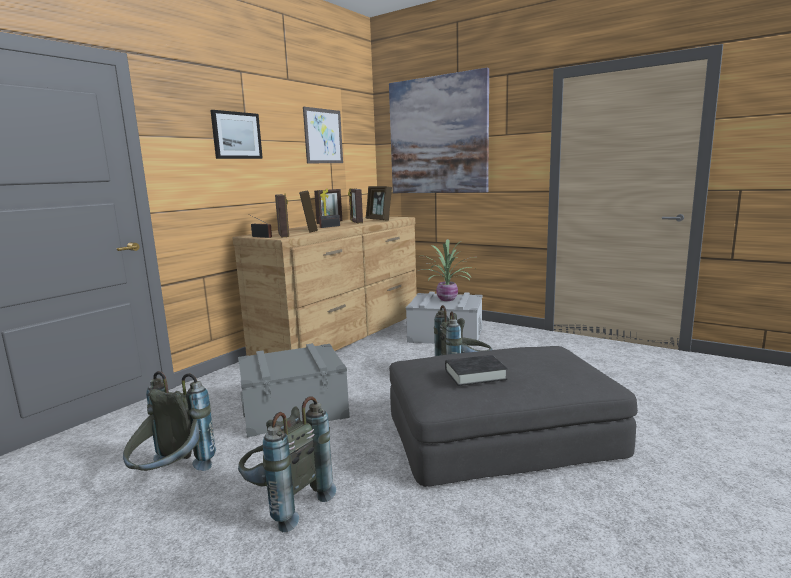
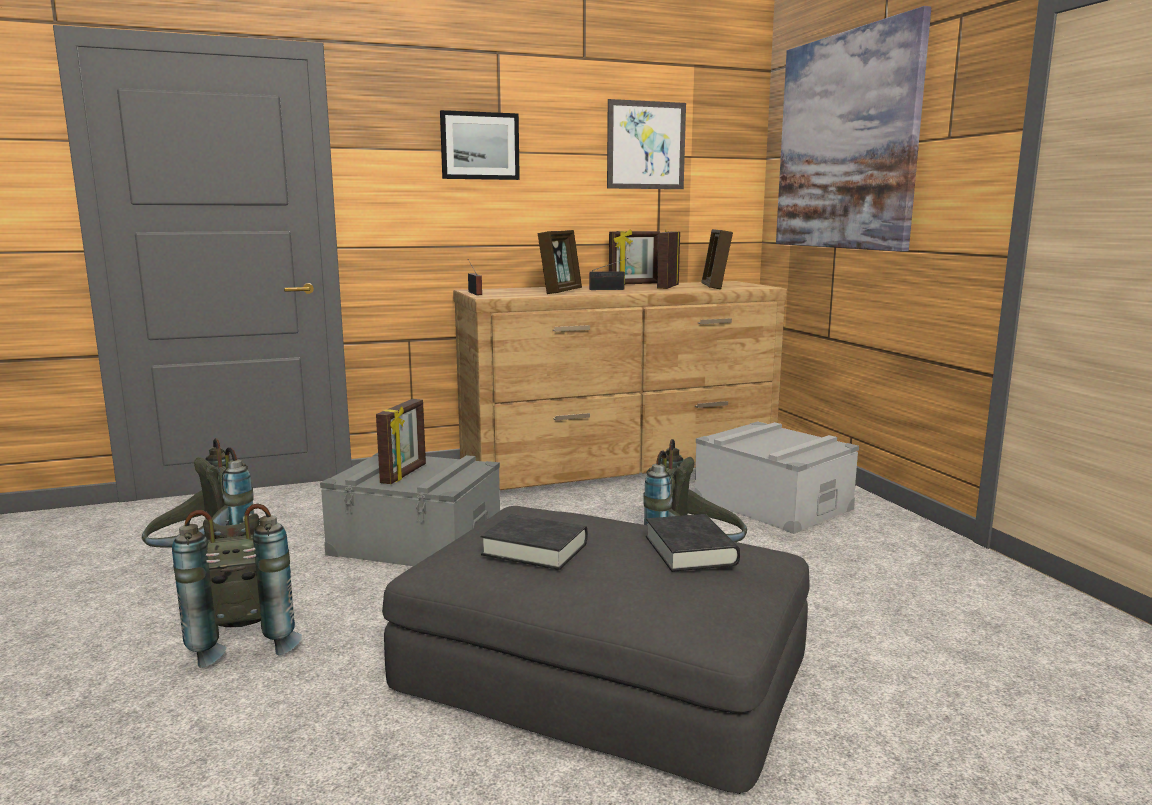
camera: 35 degrees right, 0 degrees up
picture frame [275,194,289,237] -> picture frame moved to [376,399,426,484]
potted plant [418,239,472,301] -> none
none -> black book [646,514,740,572]

